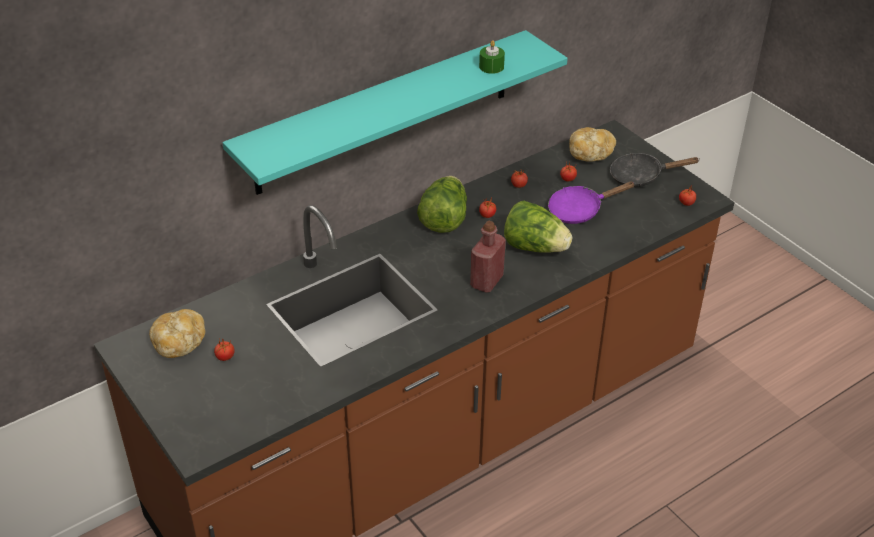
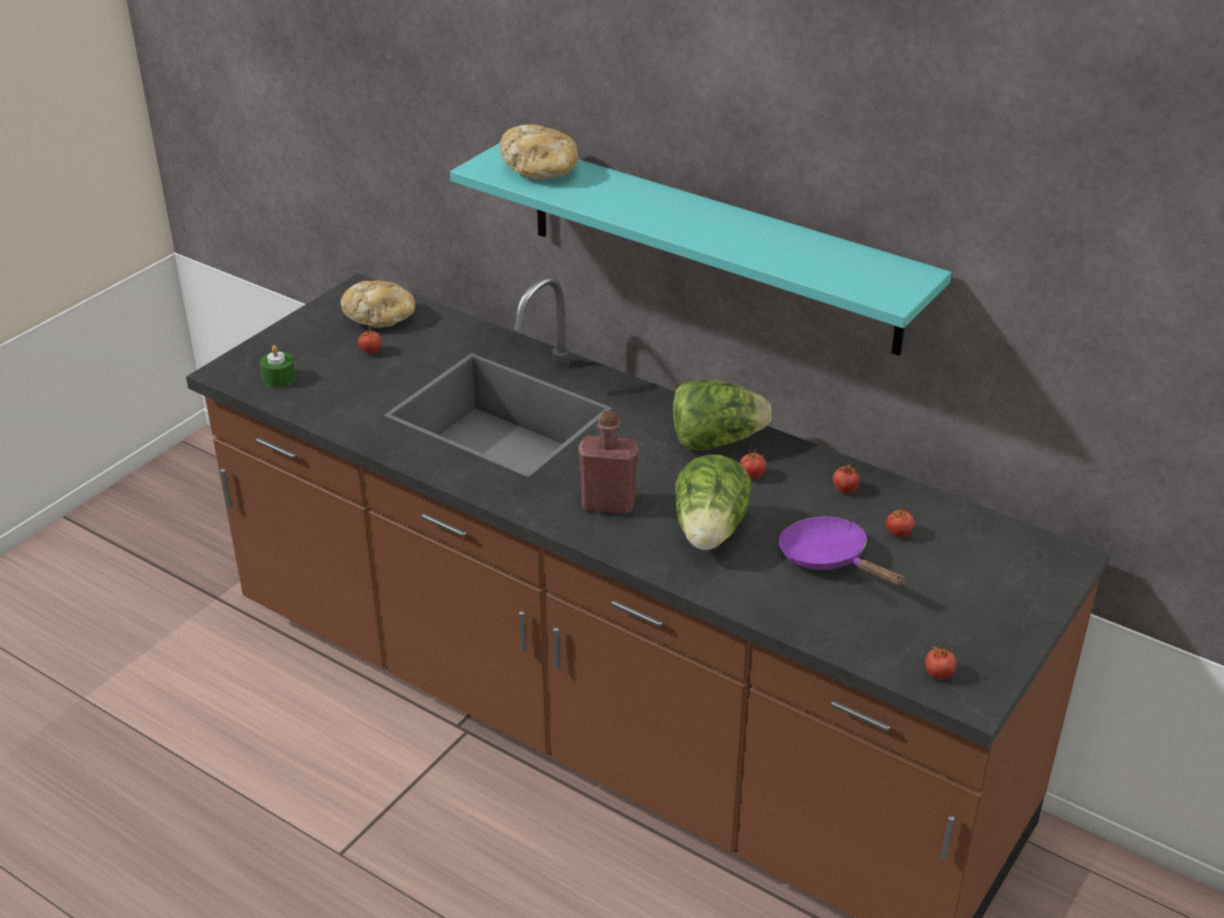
camera: 70 degrees right, 5 degrees down
green candle [479,40,505,74] -> green candle moved to [260,345,296,388]
bread [569,127,616,161] -> bread moved to [500,124,578,180]
black frying pan [610,153,699,187] -> none

